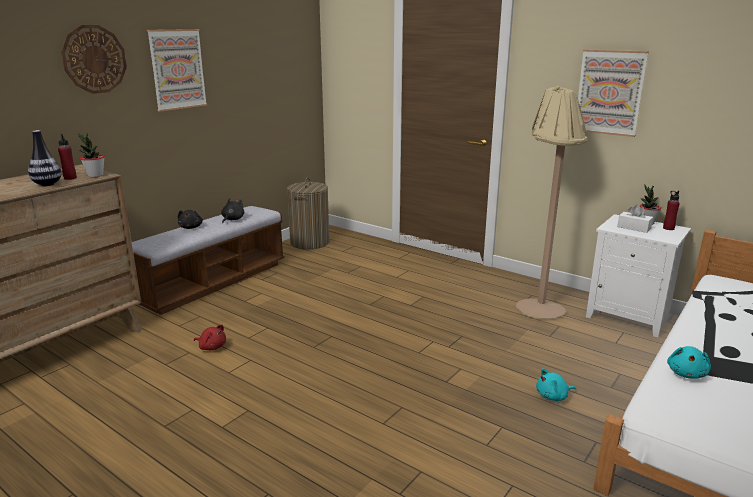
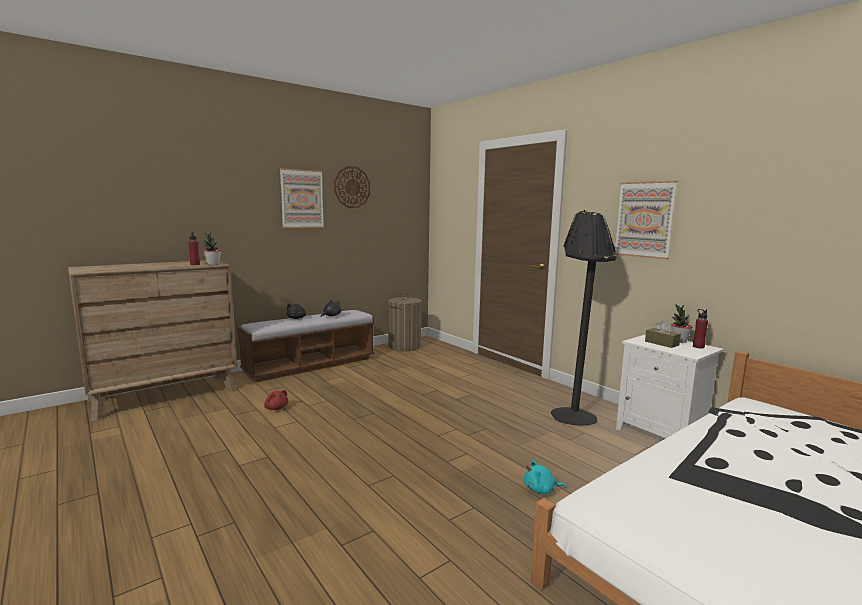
camera: 15 degrees right, 10 degrees down
vase [28,130,62,186] -> none
wall clock [61,25,127,94] -> wall clock moved to [334,166,370,208]
beige floor lamp [516,86,588,319] -> black floor lamp [551,209,617,426]
white tissue box [617,205,653,233] -> brown tissue box [645,320,681,348]
turquoise plush toy [667,346,711,379] -> none

